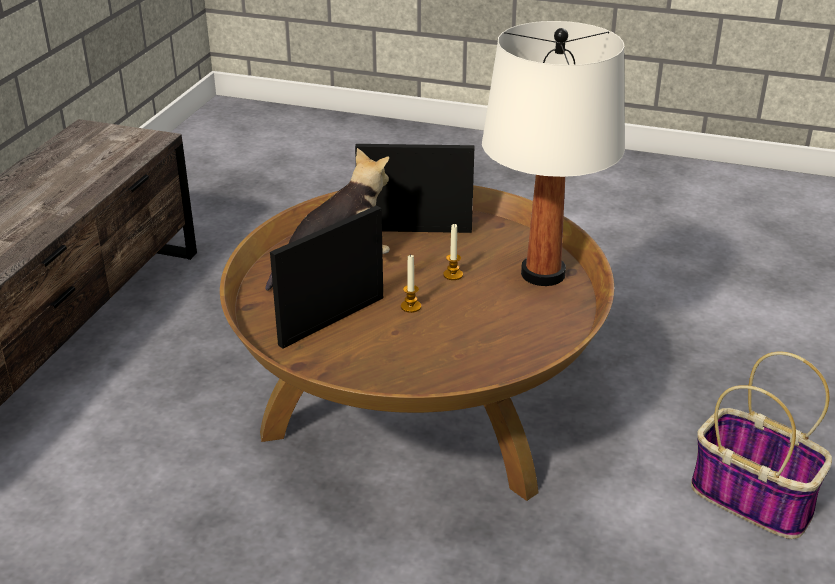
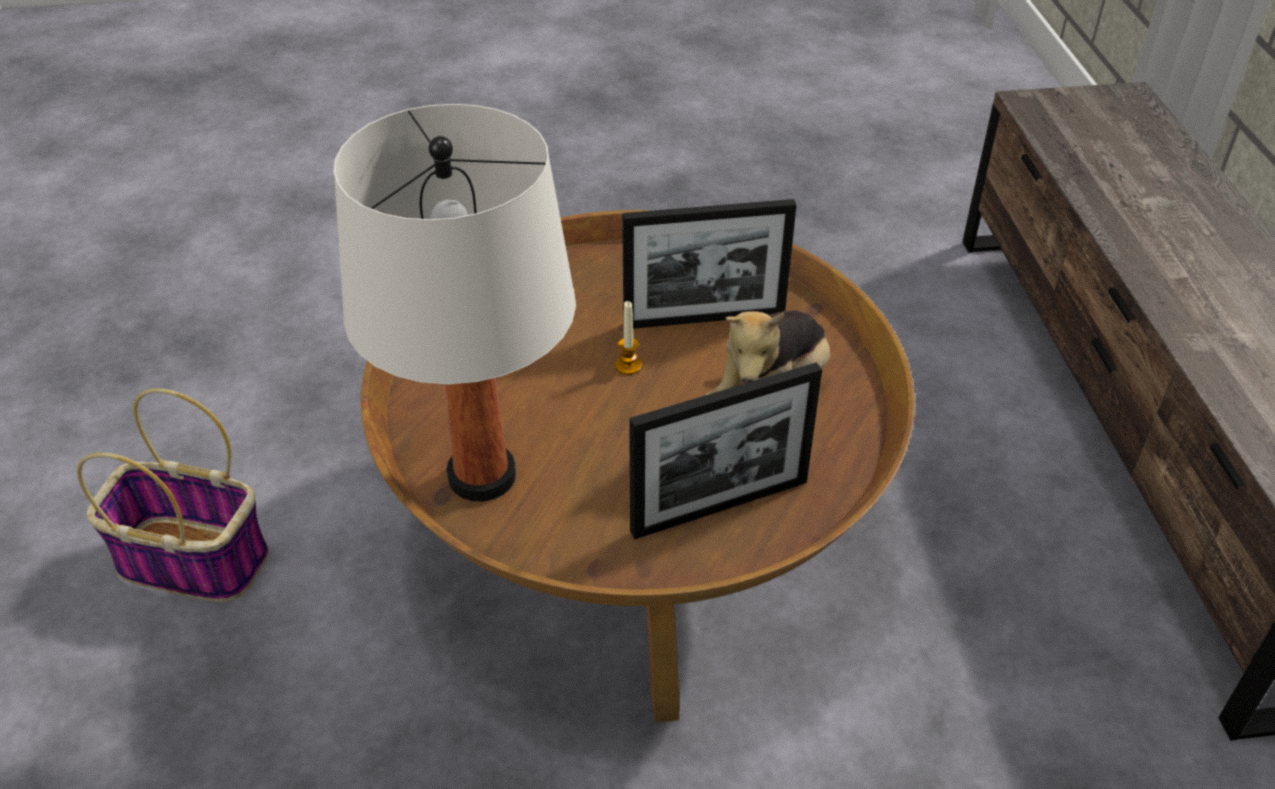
camera: 155 degrees right, 10 degrees up
picture frame [270,206,383,349] -> picture frame turned 60 degrees clockwise [622,199,796,329]
candle [443,224,463,280] -> none

